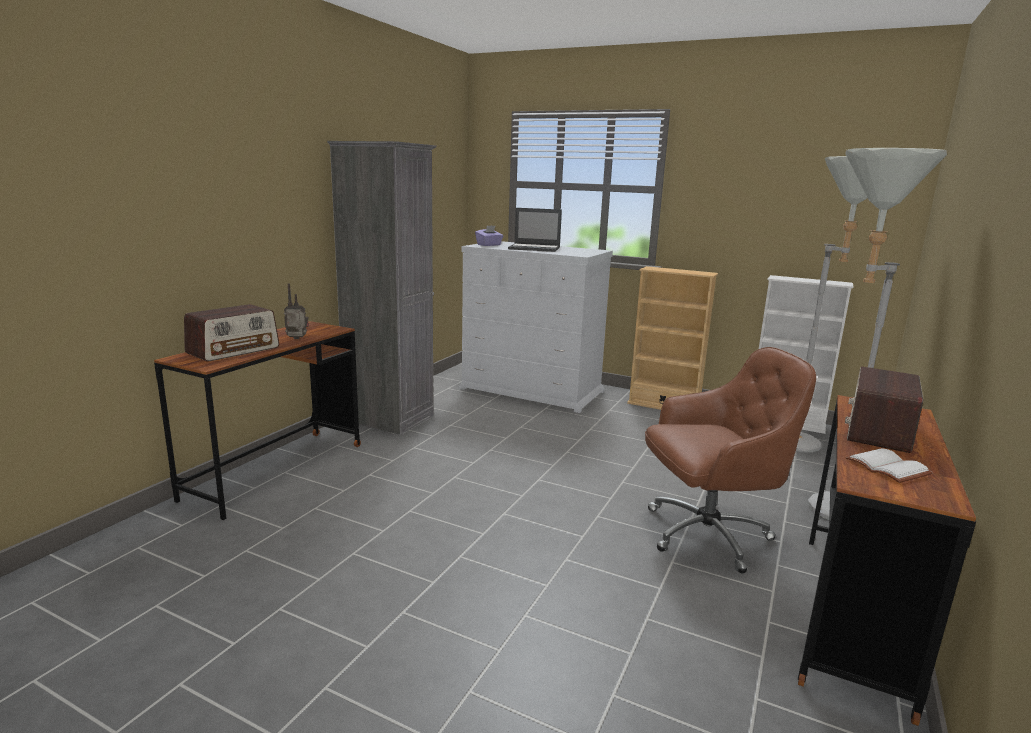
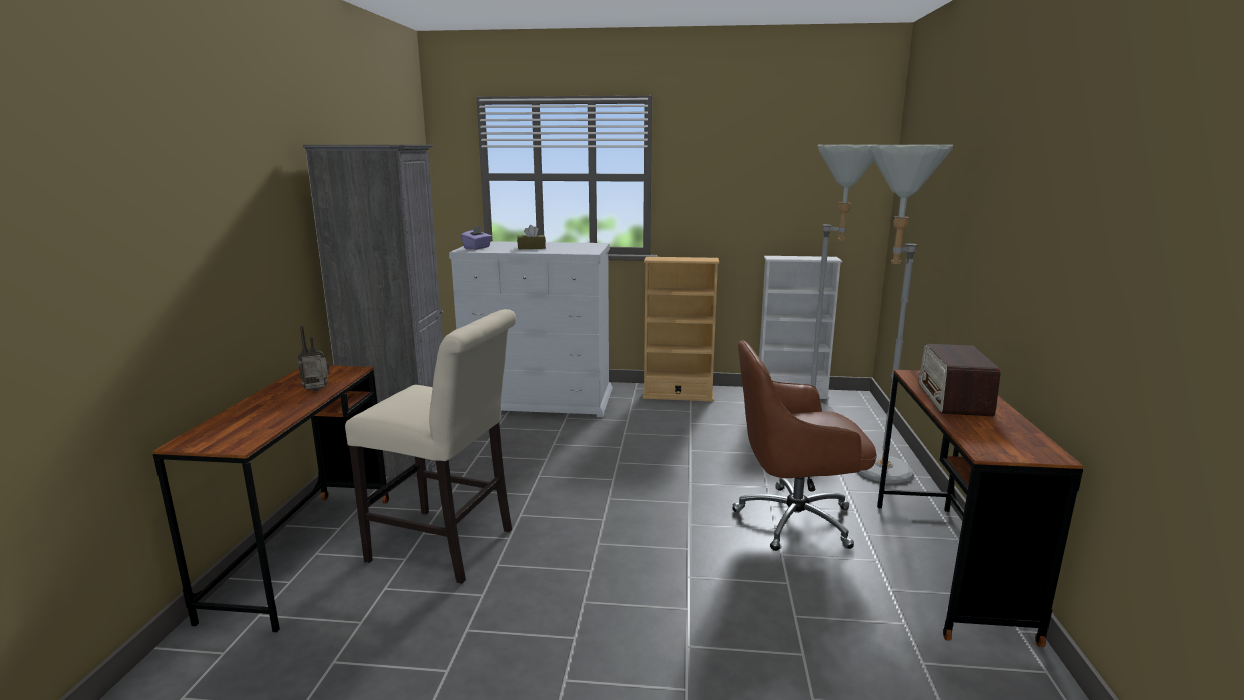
camera: 20 degrees left, 0 degrees up
radio [184,304,279,362] -> none
laptop [508,208,562,252] -> brown tissue box [517,225,546,249]
brown office chair [645,347,816,573] -> brown office chair turned 150 degrees counterclockwise [733,340,877,551]
white book [846,448,933,483] -> none
none -> beige stool [345,309,516,584]

